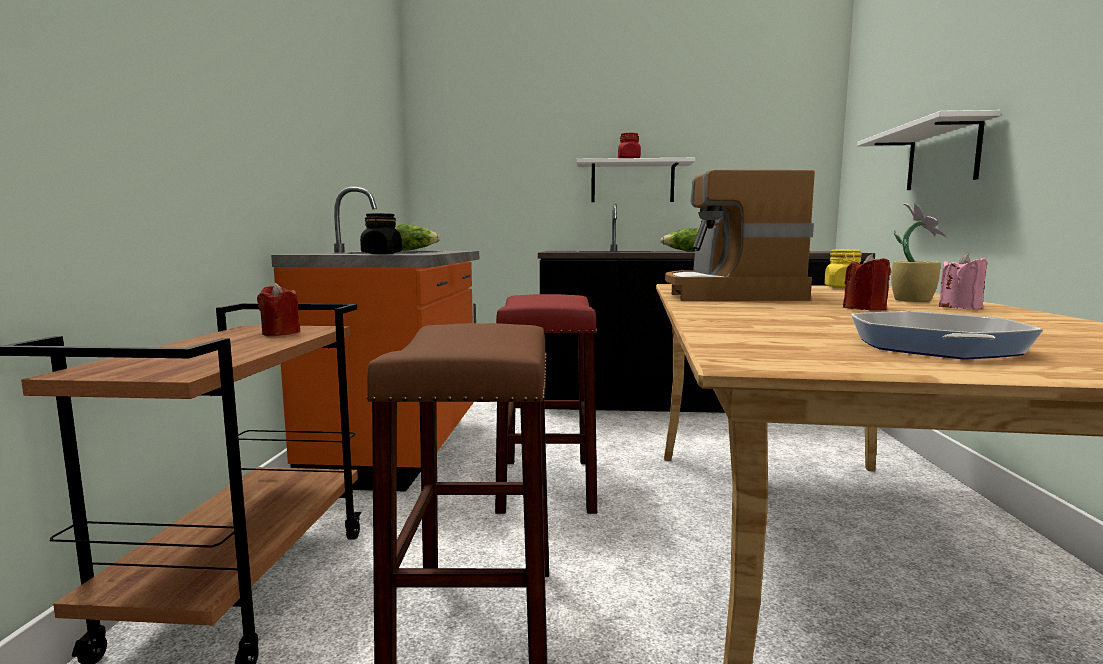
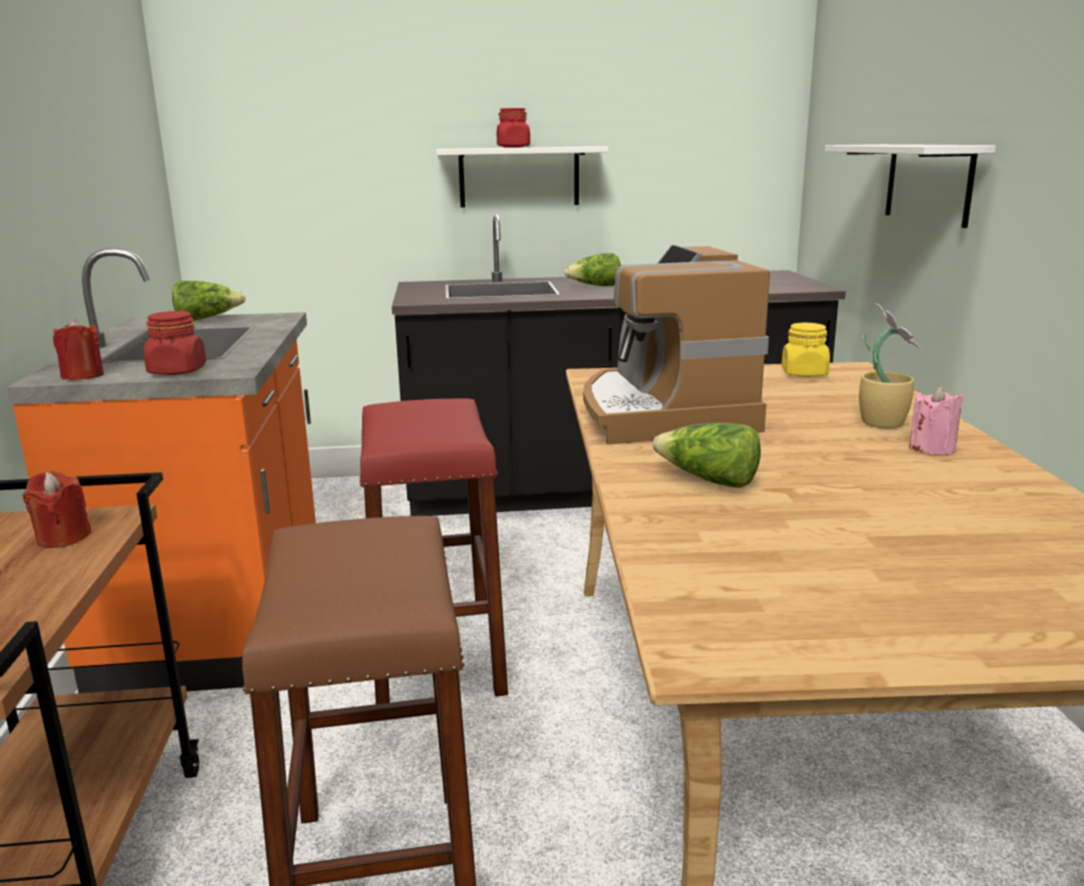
camera: 10 degrees left, 10 degrees up
black jar [360,213,402,254] -> red jar [144,311,207,375]
red candle [843,254,891,311] -> red candle moved to [53,319,104,380]
frying pan [851,311,1043,359] -> none
none -> lettuce [653,423,761,488]

